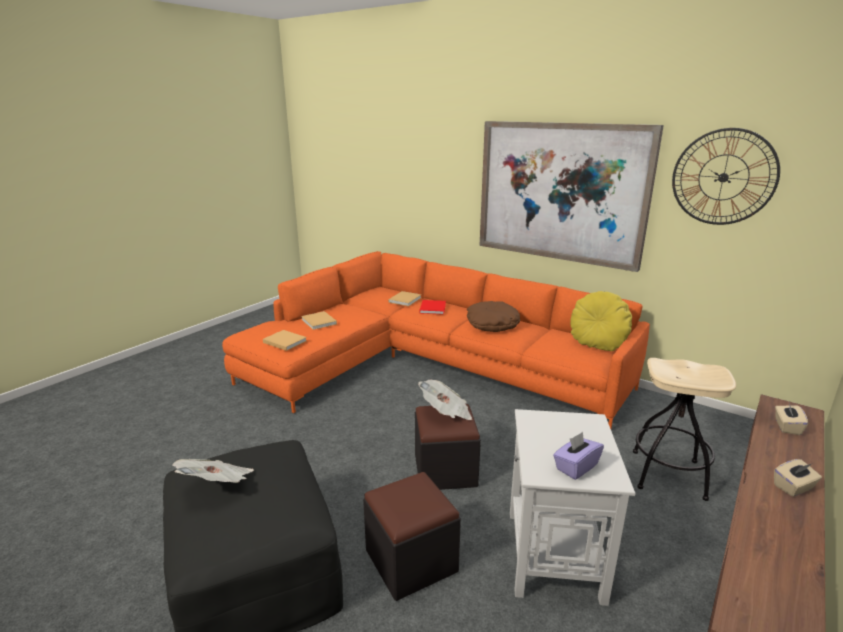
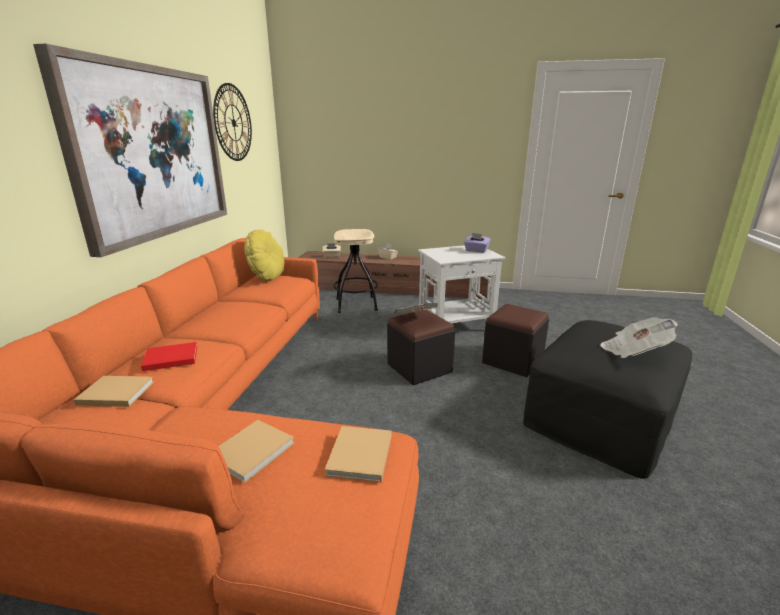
camera: 115 degrees left, 0 degrees up
brown pillow [467,301,520,332] -> none

